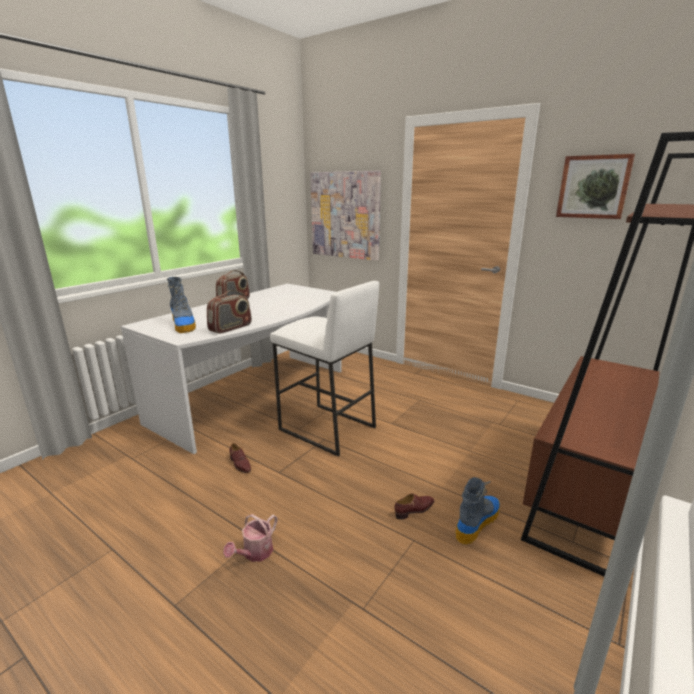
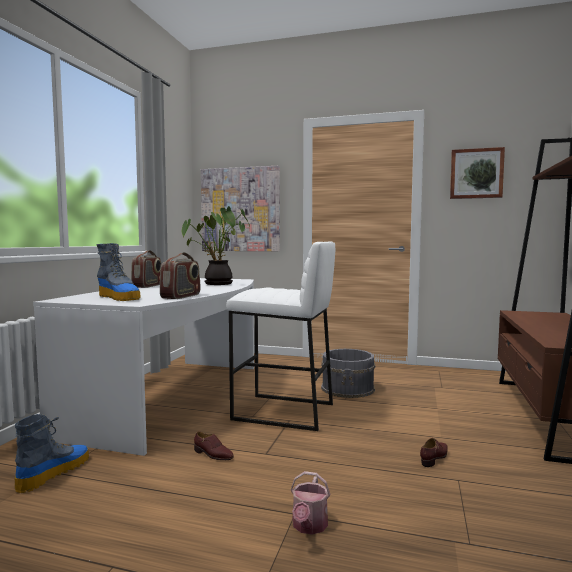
camera: 20 degrees left, 15 degrees down
boot [455,477,500,545] -> boot moved to [14,414,89,493]
none -> potted plant [182,206,250,285]
none -> grey bucket [321,349,375,398]

